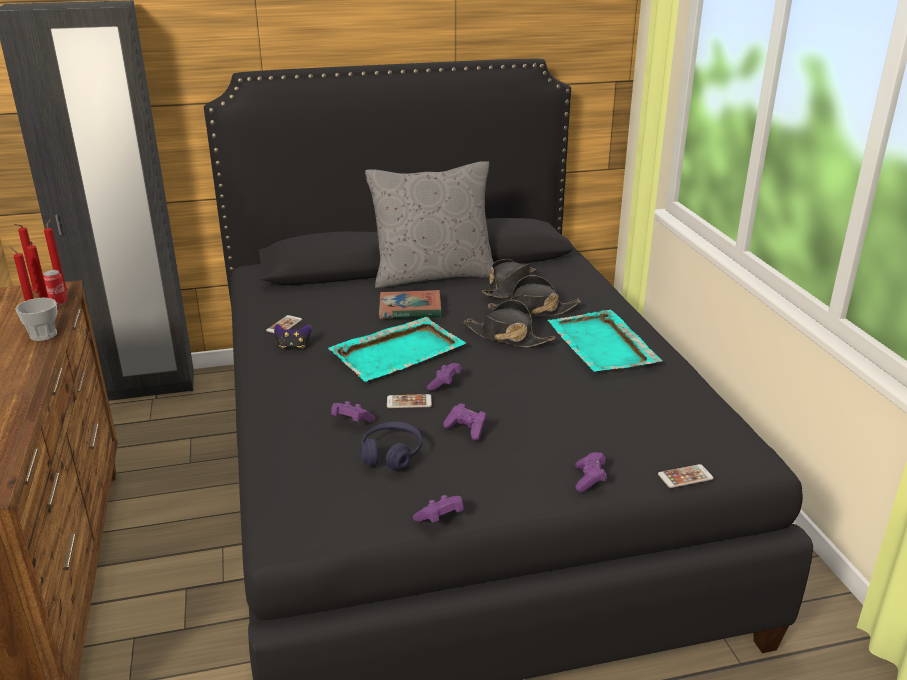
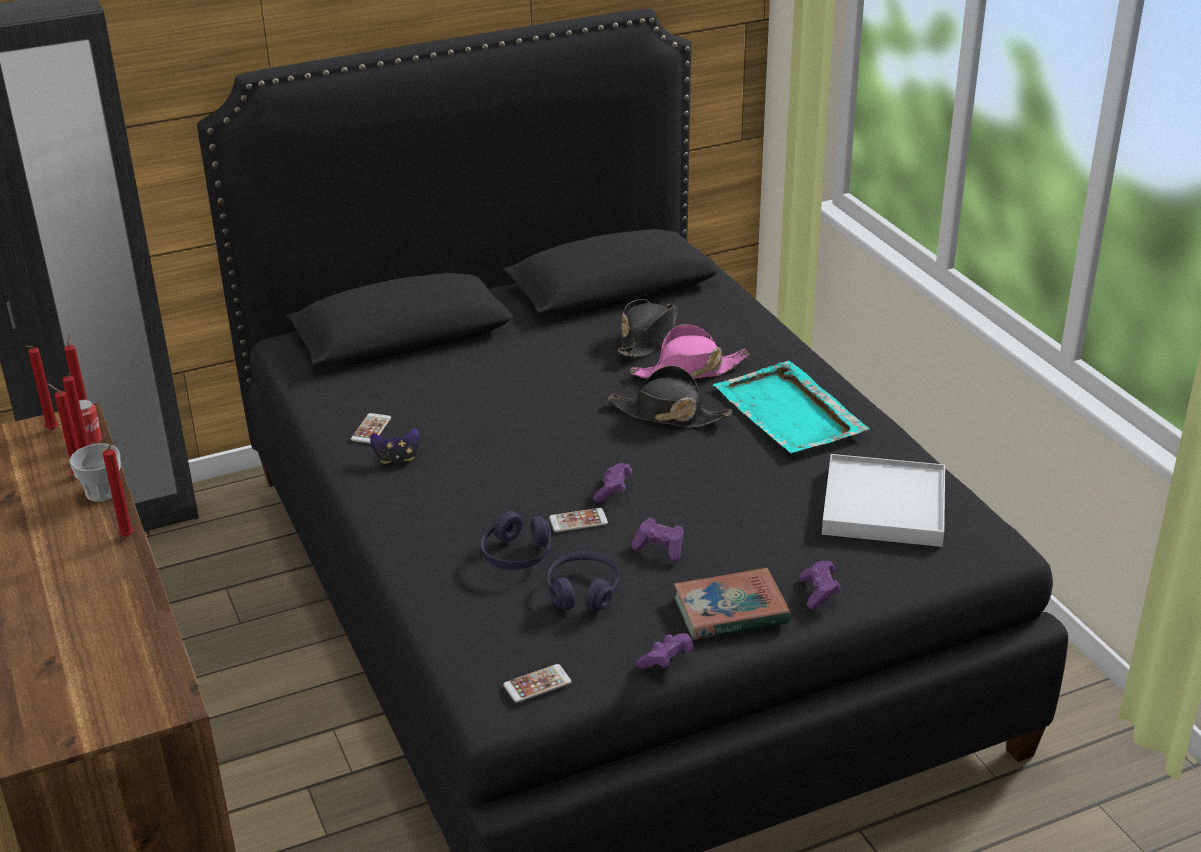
camera: 10 degrees left, 5 degrees up
turquoise tray [328,317,466,382] -> none
purple game controller [331,401,375,422] -> purple headphones [481,511,551,570]
grey pillow [365,161,494,288] -> none
book [379,290,441,319] -> book moved to [674,568,790,640]
black hat [488,275,581,316] -> pink hat [630,324,750,379]
phone [658,464,714,488] -> phone moved to [503,664,572,703]
none -> red candle [103,439,133,537]
none -> white tray [822,454,945,547]

